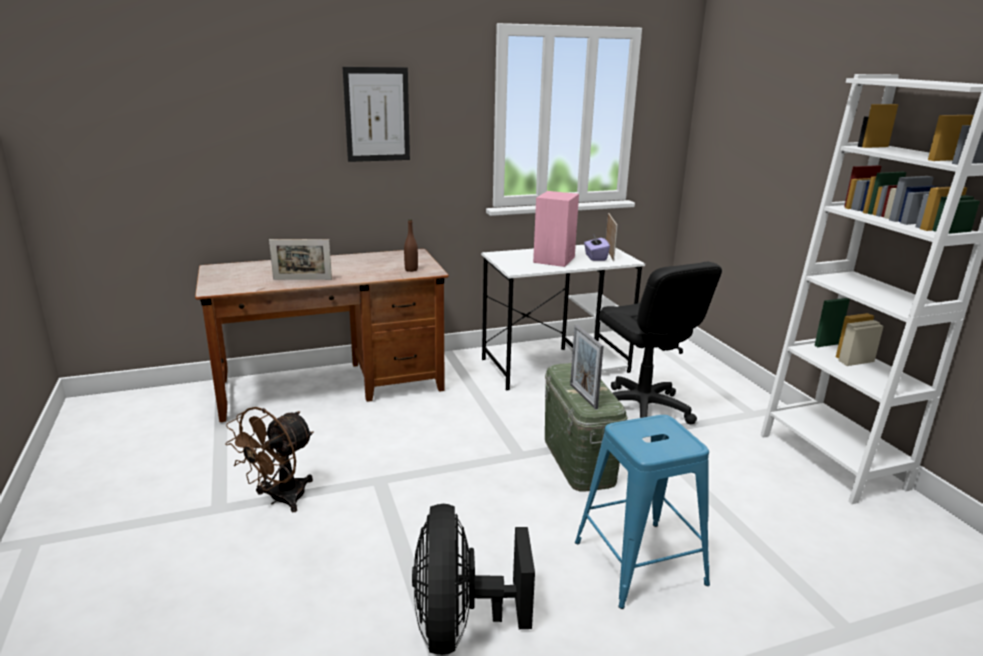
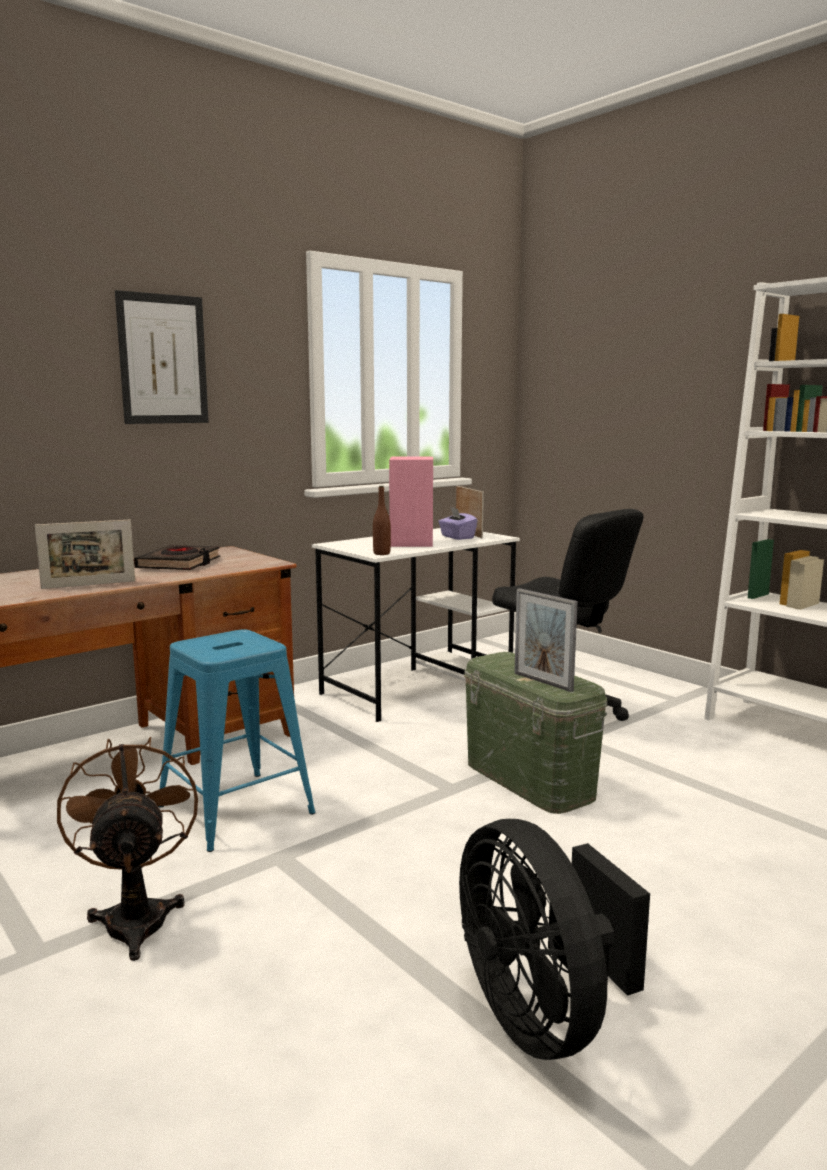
camera: 20 degrees left, 10 degrees down
brown fan [225,407,314,512] -> brown fan turned 150 degrees clockwise [57,736,198,961]
brown bottle [404,219,418,272] -> brown bottle moved to [373,486,391,555]
blue stool [575,415,710,609] -> blue stool moved to [158,629,316,852]
none -> black book [134,545,220,570]

